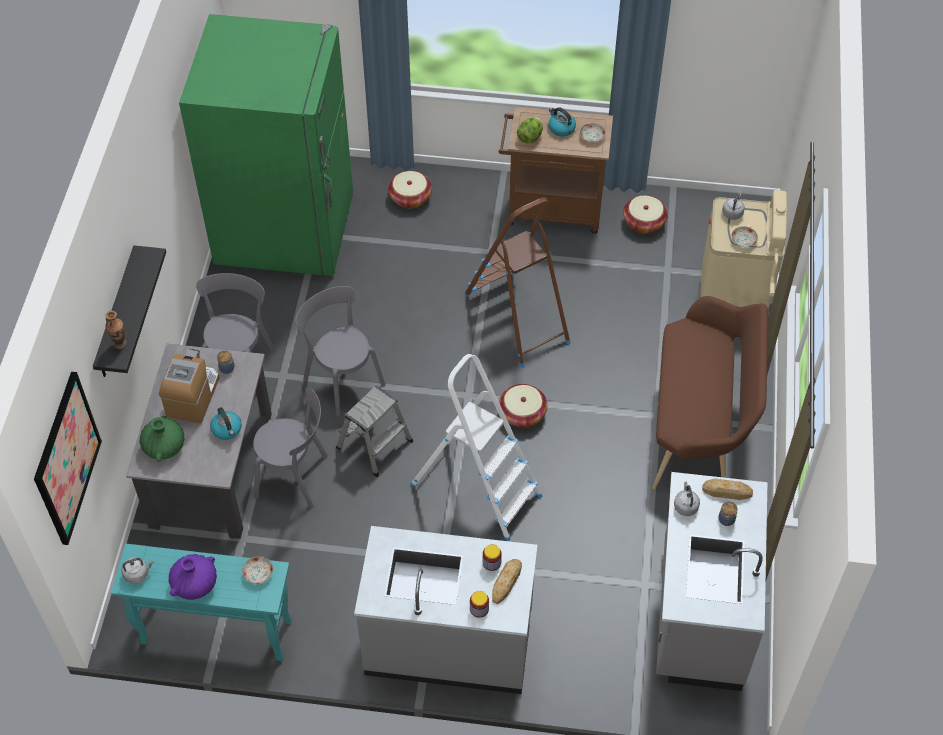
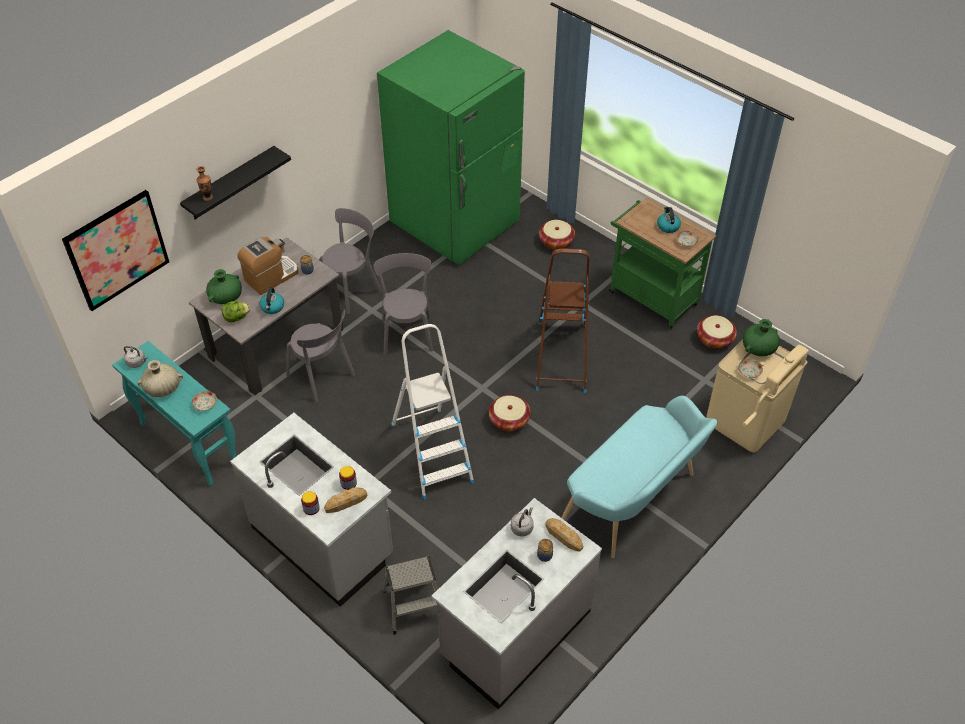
camera: 35 degrees right, 5 degrees down
purple vase [169,554,217,600] -> beige vase [137,360,183,397]
grey step ladder [336,385,413,477] -> grey step ladder moved to [382,556,438,635]
brown cart [499,107,613,234] -> green cart [609,197,716,329]
lettuce [517,117,543,144] -> lettuce moved to [222,301,250,322]
brown bench [652,296,768,490] -> turquoise bench [561,396,718,558]
grey kettle [722,193,745,220] -> green vase [743,319,780,356]

